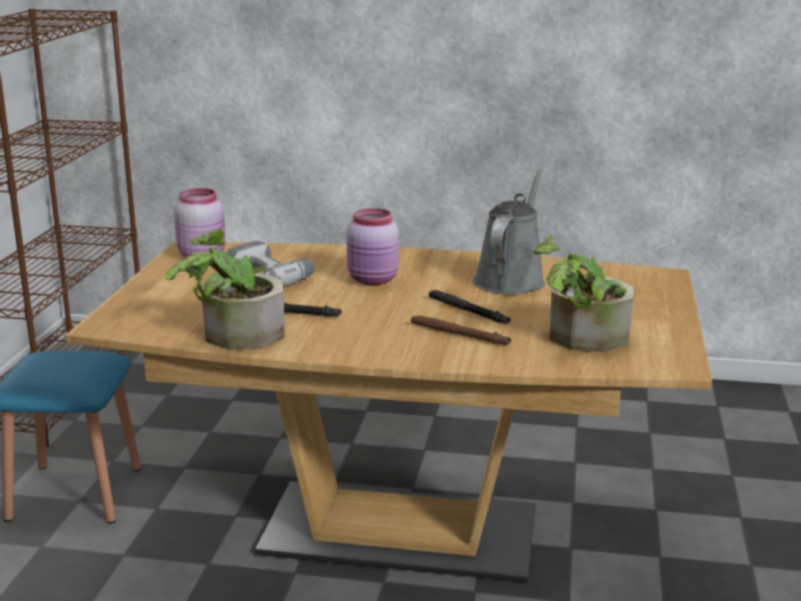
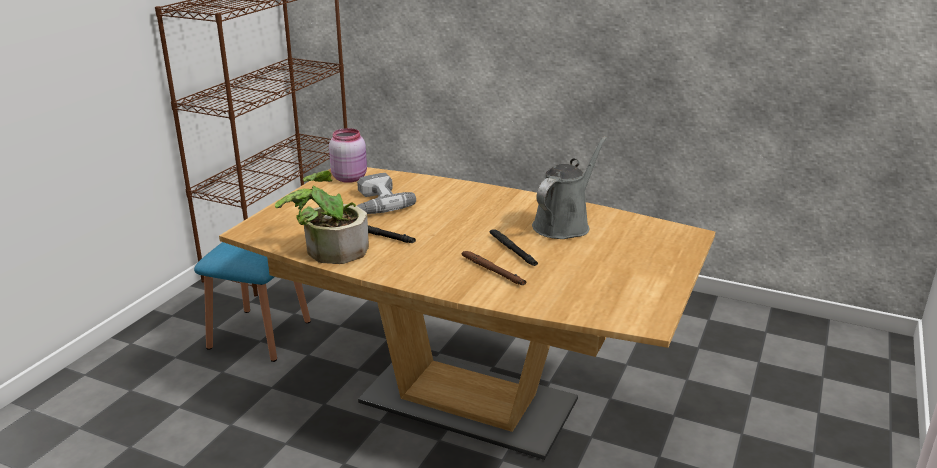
camera: 15 degrees right, 5 degrees up
pink jar [346,208,399,285] -> none
potted plant [533,236,634,352] -> none

